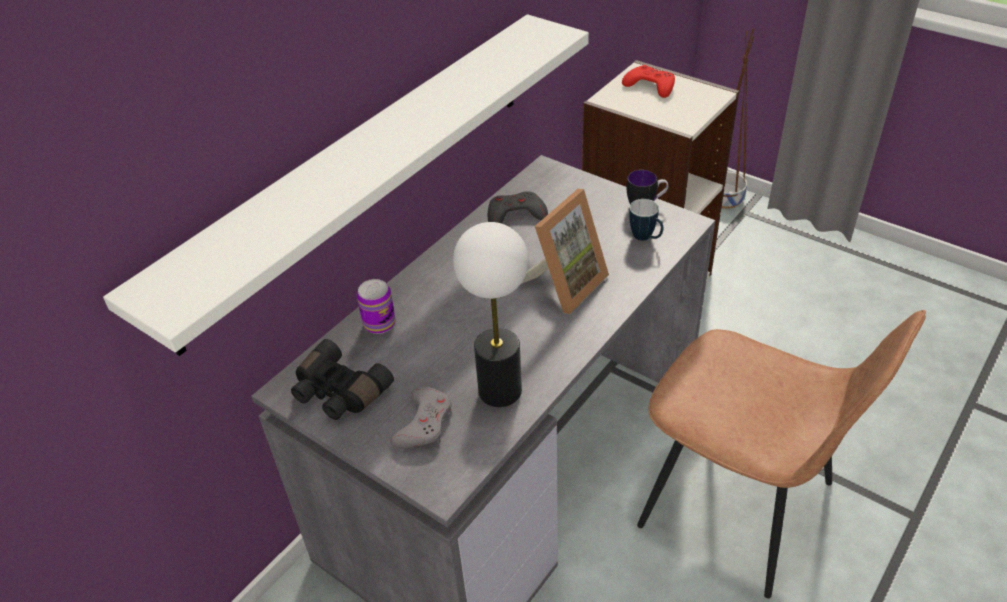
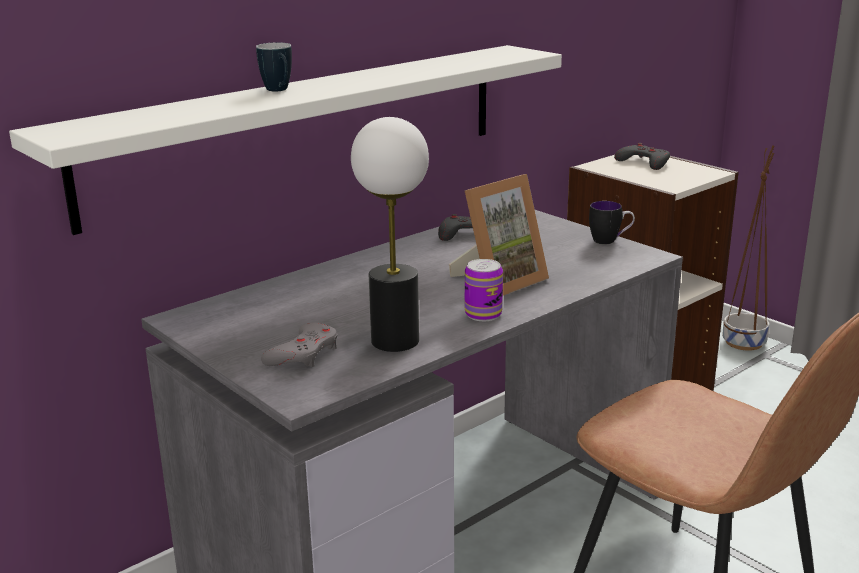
camera: 10 degrees right, 20 degrees down
black binoculars [291,339,394,420] -> none
can [357,279,396,334] -> can moved to [465,259,503,321]
red game controller [622,65,675,98] -> grey game controller [614,143,670,170]
mug [629,199,663,241] -> mug moved to [256,42,292,91]

